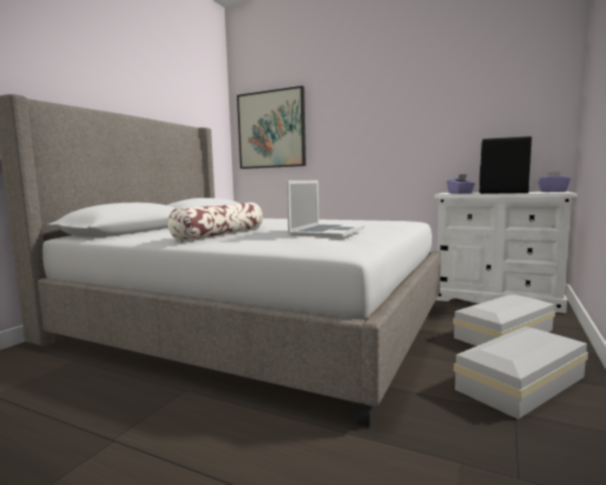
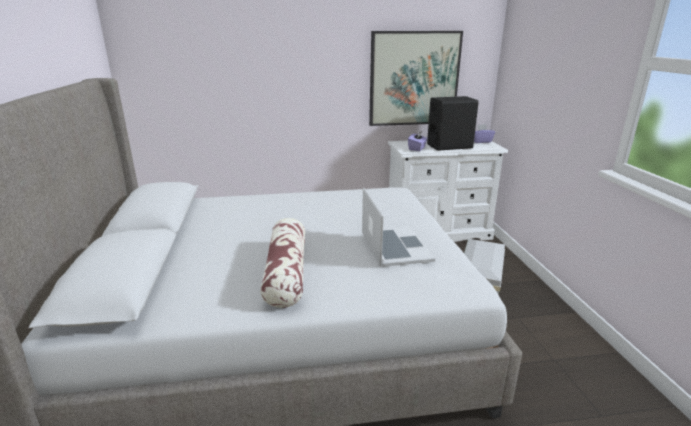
camera: 35 degrees left, 15 degrees up
picture [237,86,306,169] -> picture moved to [369,31,463,126]
white storage box [454,326,588,419] -> none

